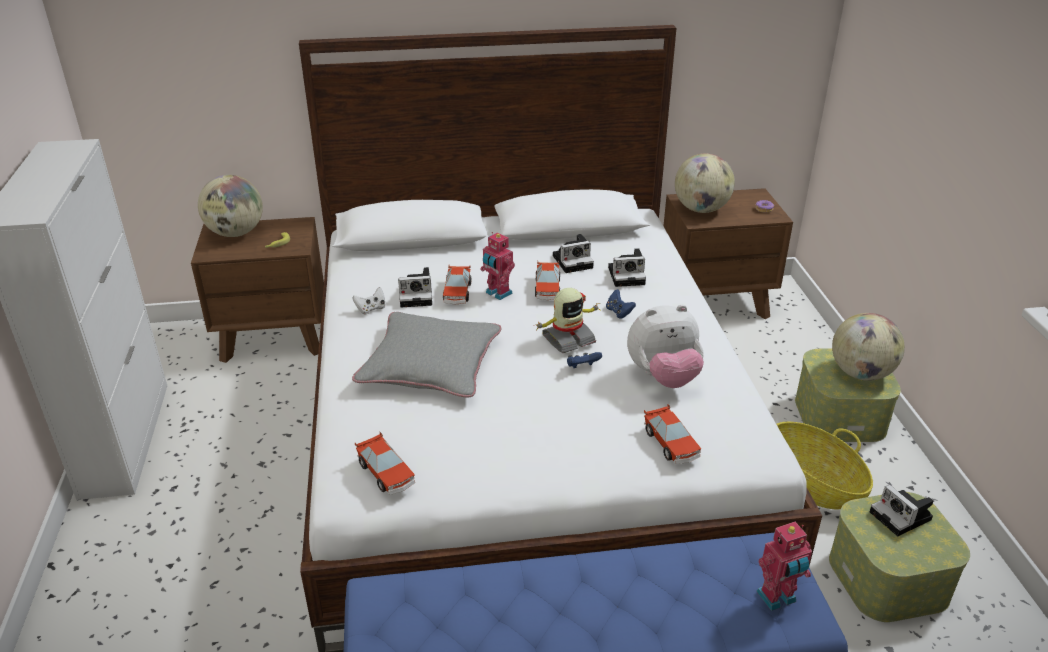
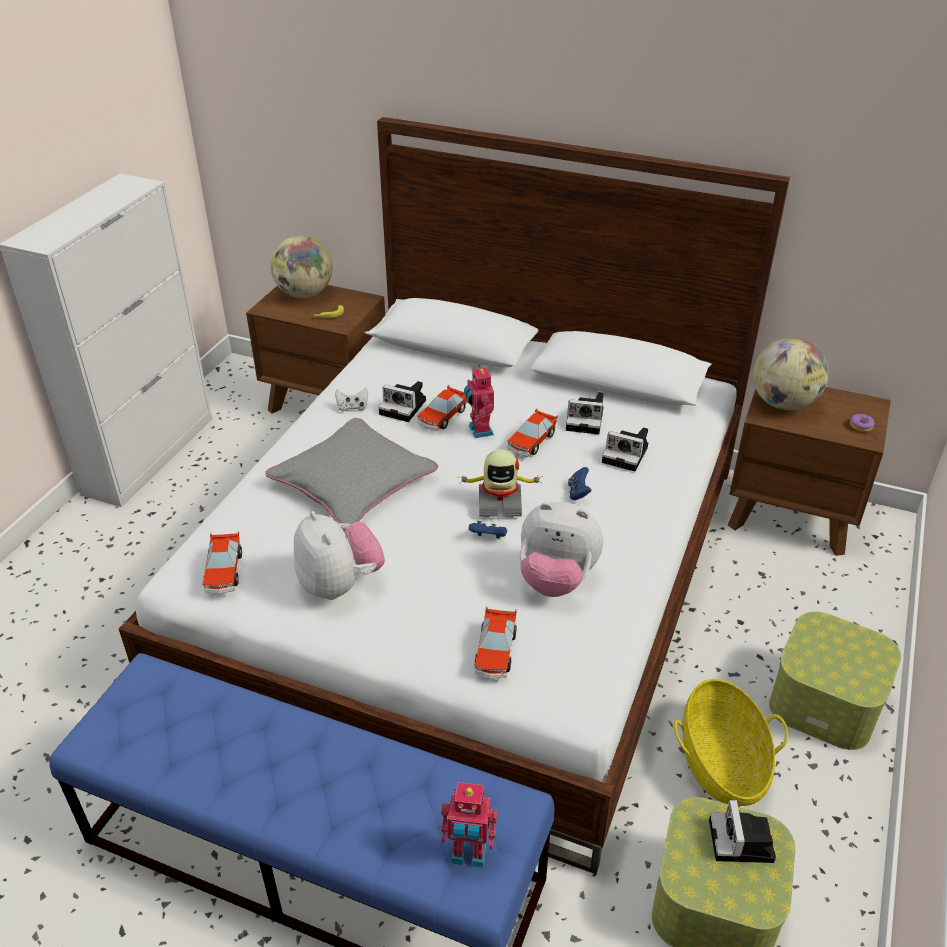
camera: 30 degrees right, 5 degrees up
globe [832,313,905,381] -> none
none -> plush toy [294,511,385,600]

